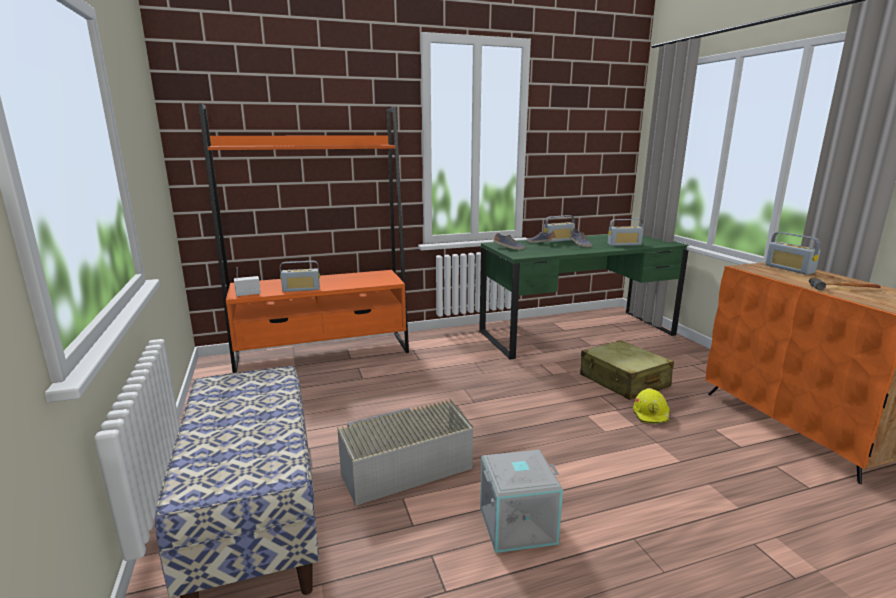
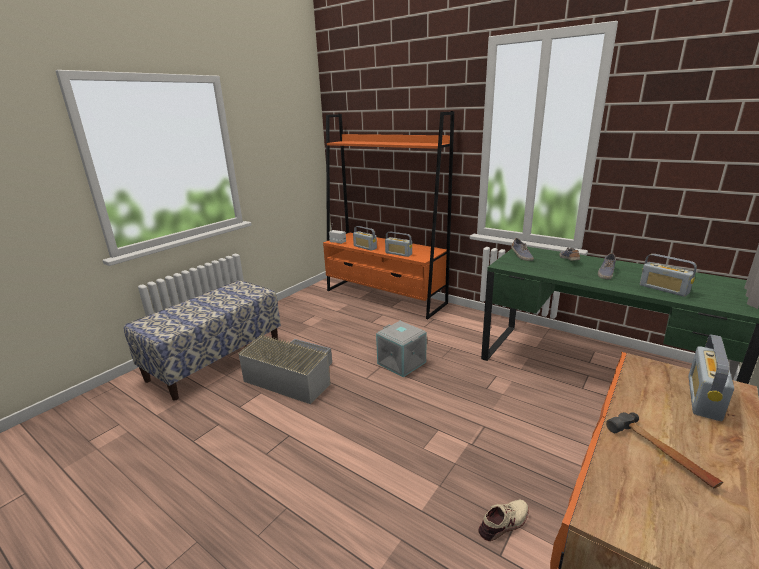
camera: 55 degrees right, 5 degrees up
grey storage box [480,450,563,553] -> grey storage box moved to [376,321,427,377]
radio [544,215,575,242] -> radio moved to [385,232,412,257]
beige suitcase [580,340,674,400] -> none
yellow hard hat [633,388,670,424] -> none
none -> beige shoe [478,500,529,541]

